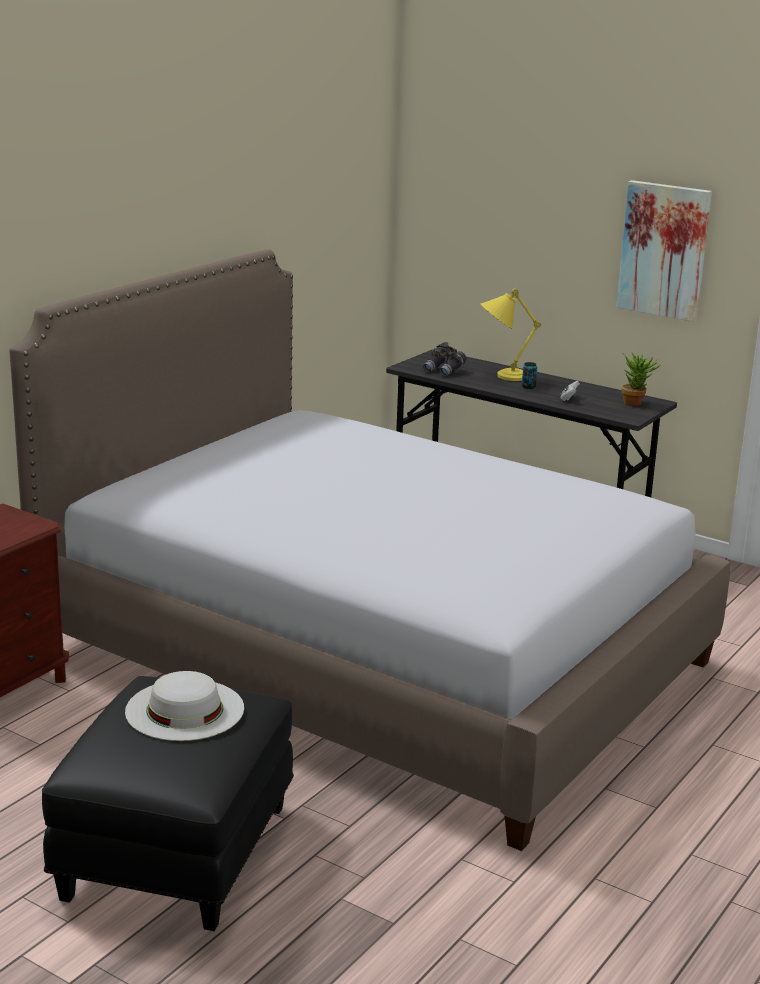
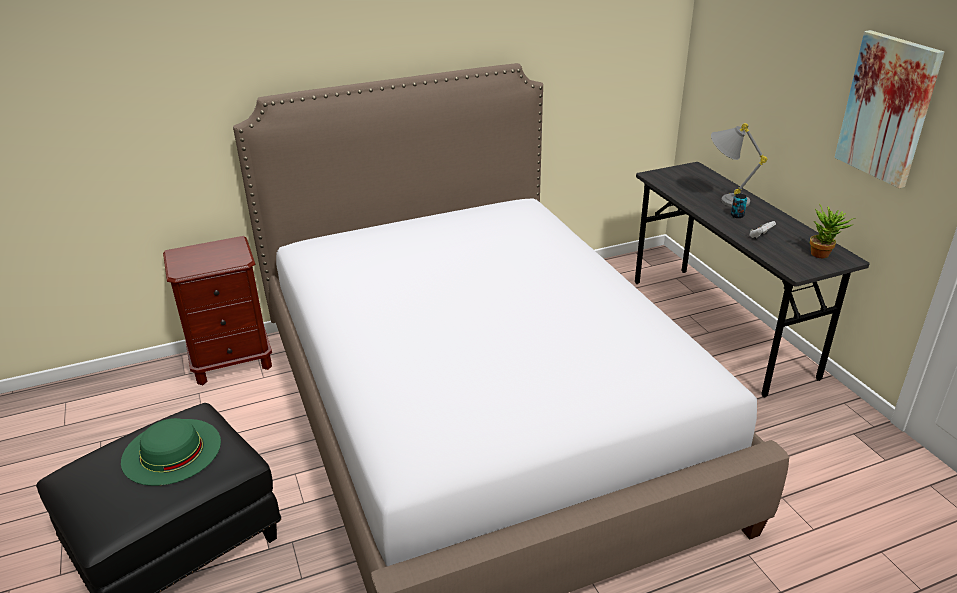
camera: 35 degrees right, 10 degrees up
white hat [125,671,244,741] -> green hat [121,418,221,486]
grey binoculars [423,342,467,376] -> none
yellow table lamp [480,289,541,381] -> grey table lamp [711,123,767,207]

